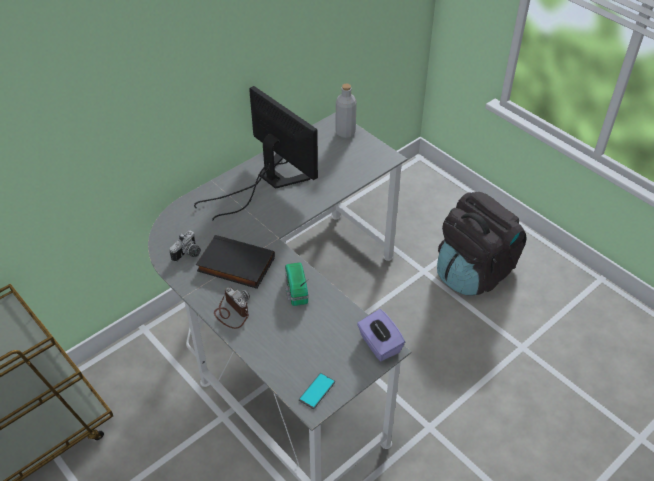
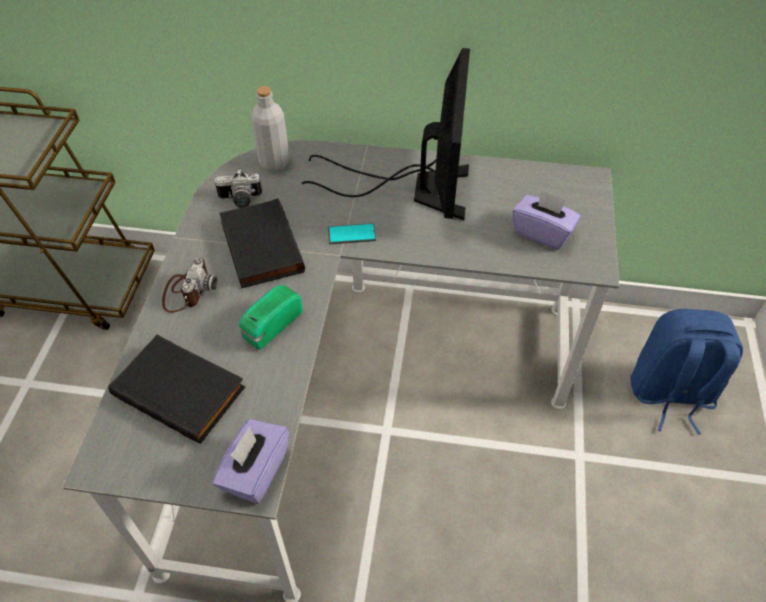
camera: 50 degrees right, 5 degrees up
phone [299,373,335,409] -> phone moved to [328,223,376,244]
grey bottle [335,83,357,138] -> grey bottle moved to [251,86,290,171]
black backpack [437,192,526,296] -> none
none -> black book [108,335,245,444]
none -> purple tissue box [512,190,581,250]
none -> blue backpack [630,309,743,435]

